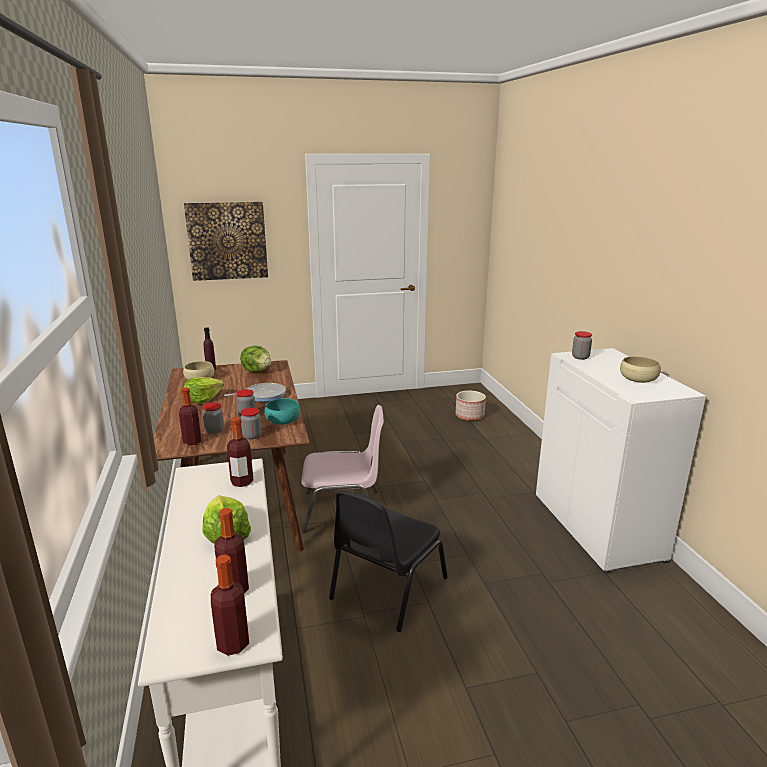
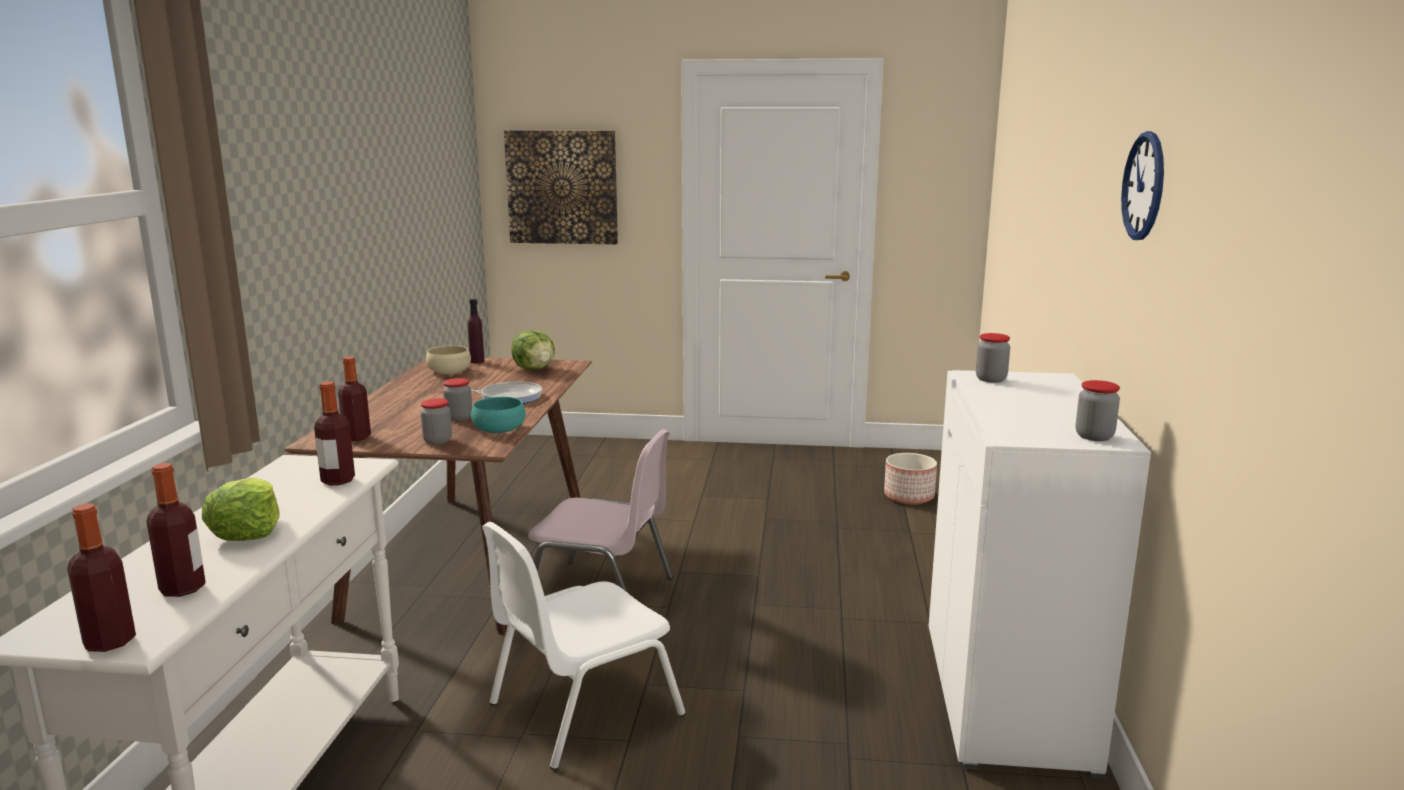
camera: 20 degrees right, 5 degrees down
lettuce [184,377,224,404] -> none
jar [202,403,224,434] -> jar moved to [1076,380,1120,441]
black chair [329,490,448,632] -> white chair [482,522,685,770]
beige bowl [620,356,661,383] -> none
none -> wall clock [1121,131,1164,240]

